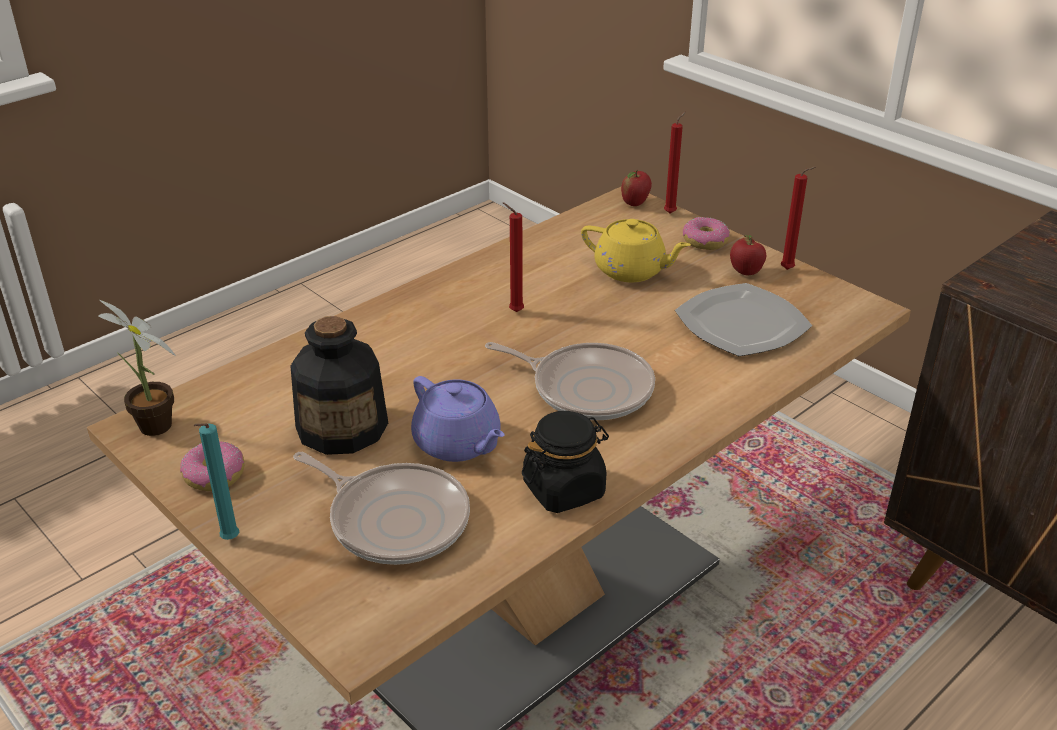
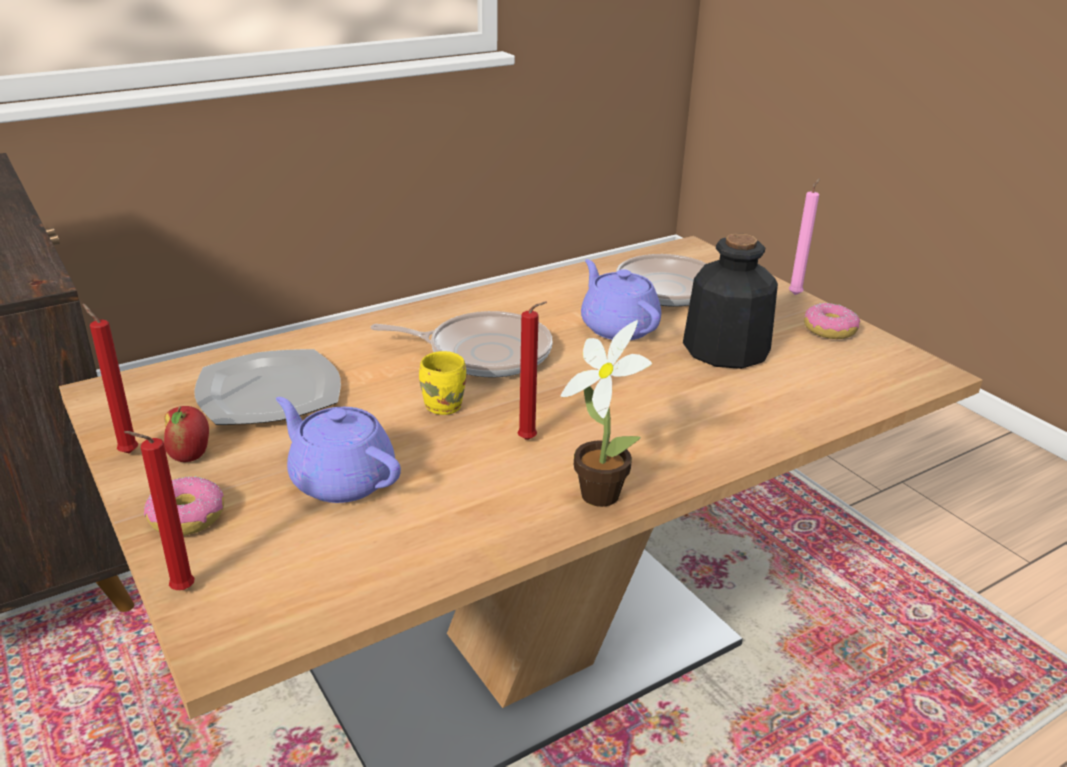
camera: 170 degrees left, 5 degrees down
potted plant [98,300,176,436] -> potted plant moved to [561,320,652,507]
turquoise candle [194,423,239,540] -> pink candle [789,178,820,295]
frying pan [485,342,655,420] -> frying pan turned 150 degrees clockwise [371,311,552,377]
black jar [522,411,609,513] -> none
yellow teapot [581,219,691,282] -> purple teapot [276,397,401,503]
apple [621,170,652,206] -> none
none -> yellow mug [419,351,466,415]

